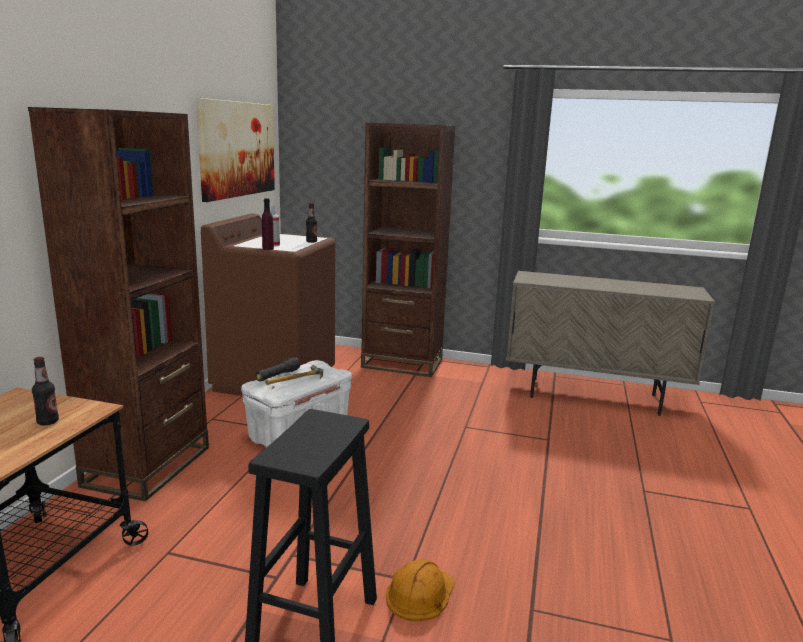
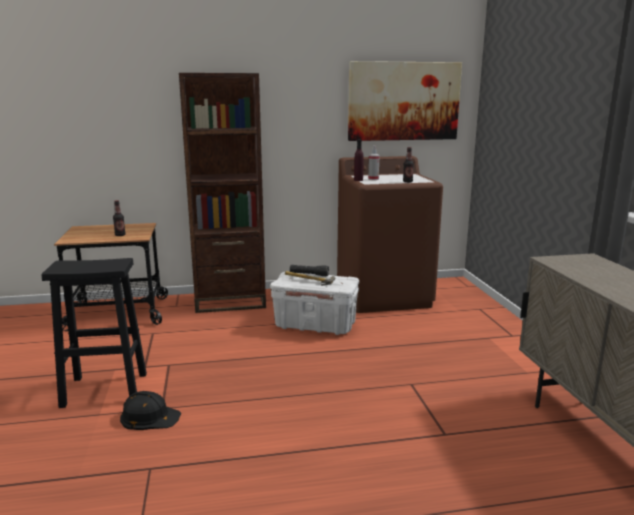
camera: 65 degrees right, 0 degrees up
brown bookcase [361,123,456,377] -> none
orange hard hat [386,559,455,621] -> black hard hat [120,391,181,430]

